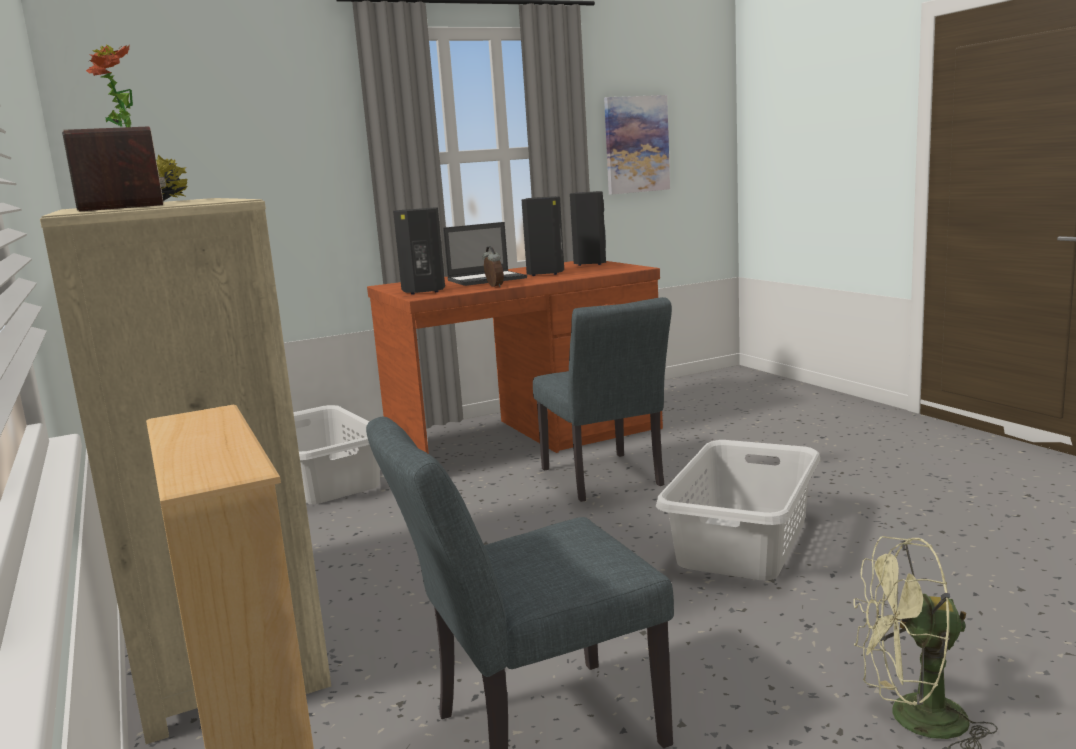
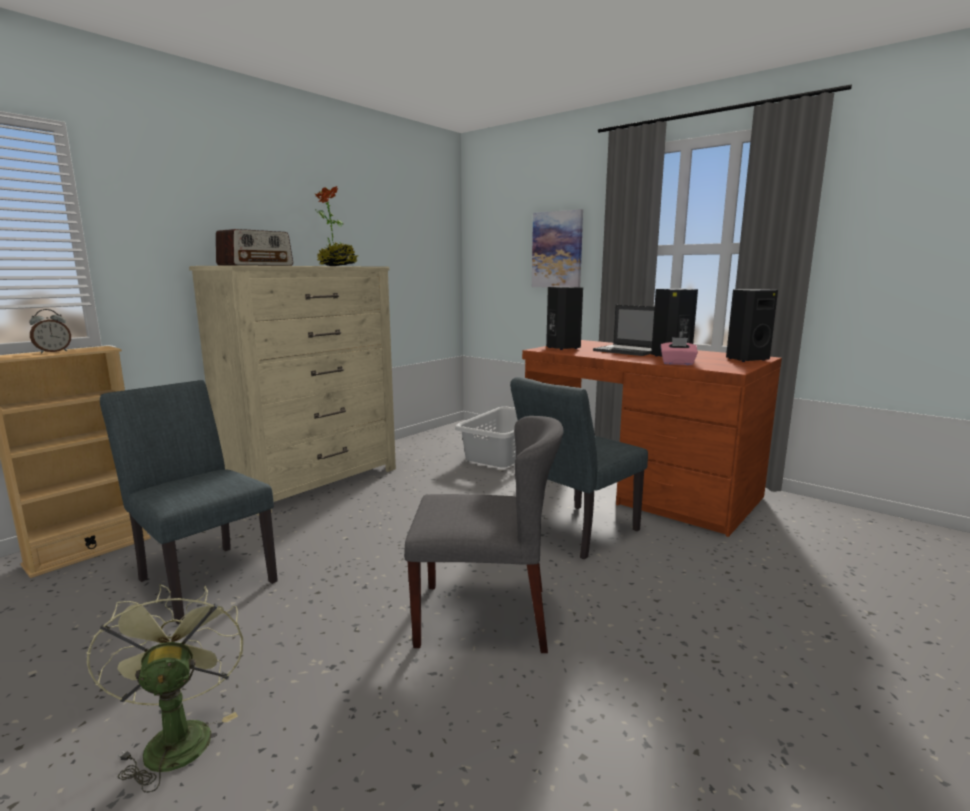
camera: 65 degrees right, 0 degrees up
alarm clock [482,246,504,287] -> alarm clock moved to [29,309,71,353]
picture [604,95,670,195] -> picture moved to [532,209,583,288]
grey laundry basket [656,440,820,581] -> grey chair [404,416,563,653]
none -> pink tissue box [661,337,698,365]

